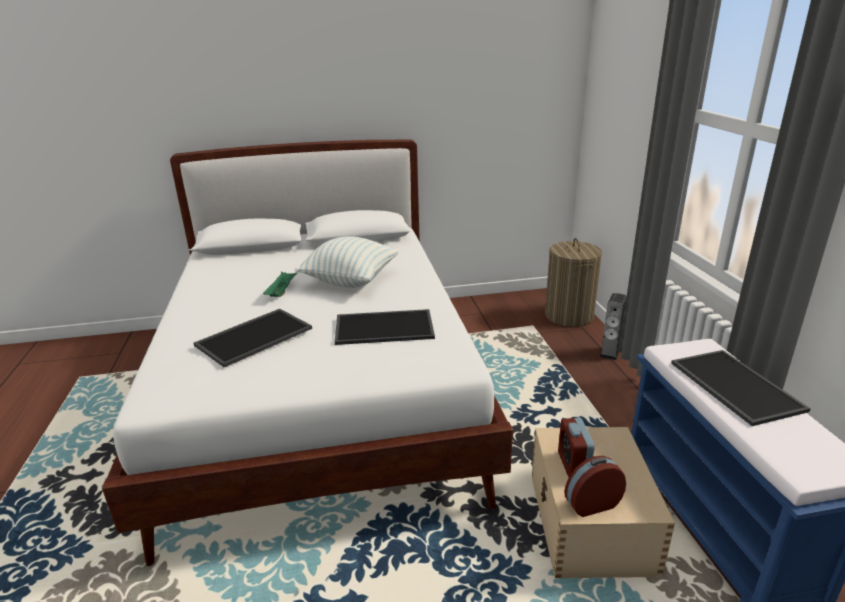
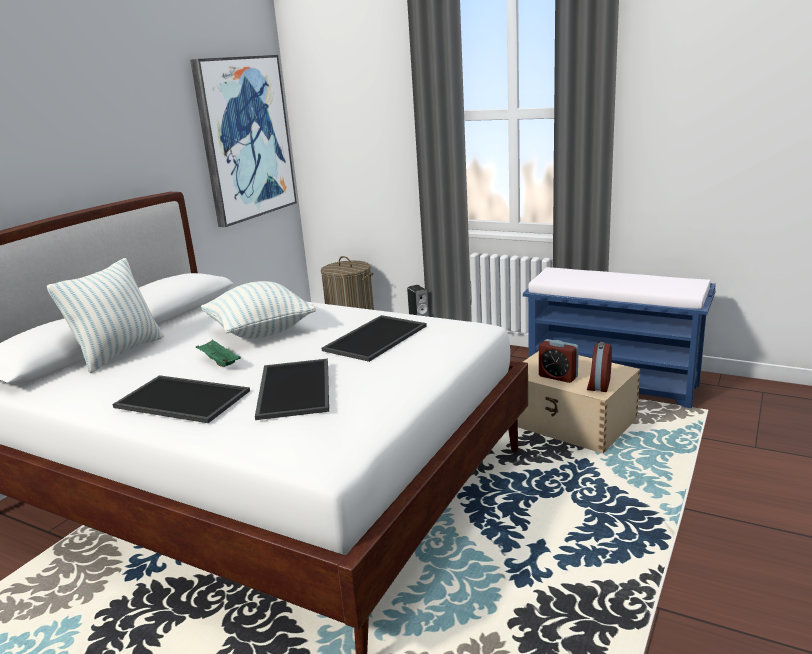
camera: 50 degrees left, 5 degrees down
tray [671,350,811,426] -> tray moved to [113,375,250,423]
none -> pillow [47,258,164,374]
none -> picture [190,55,297,227]

